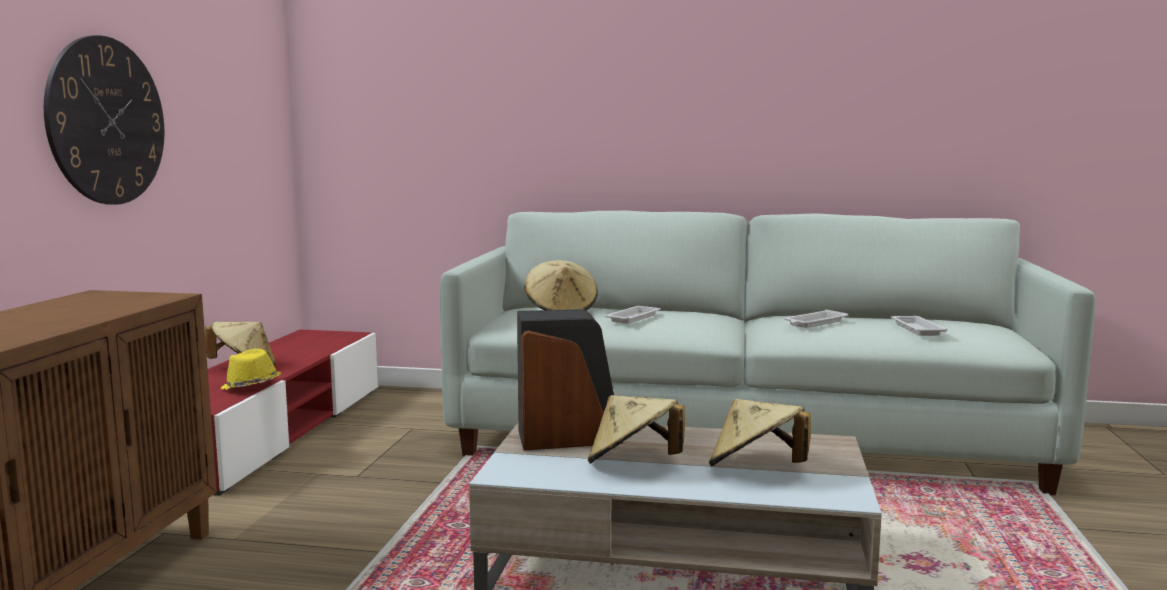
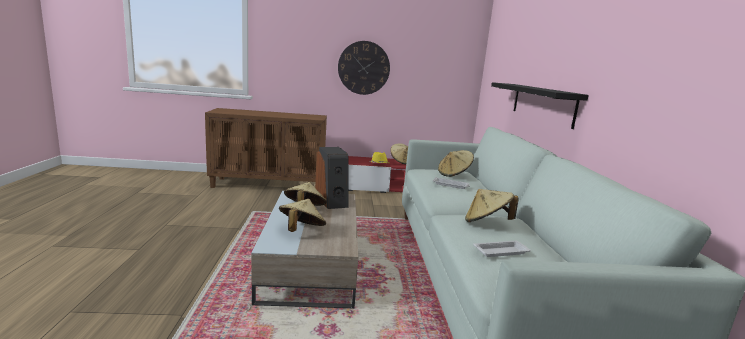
camera: 75 degrees right, 5 degrees up
white tray [784,310,848,328] -> beige hat [465,189,519,222]
none -> black shelf [491,82,589,129]

